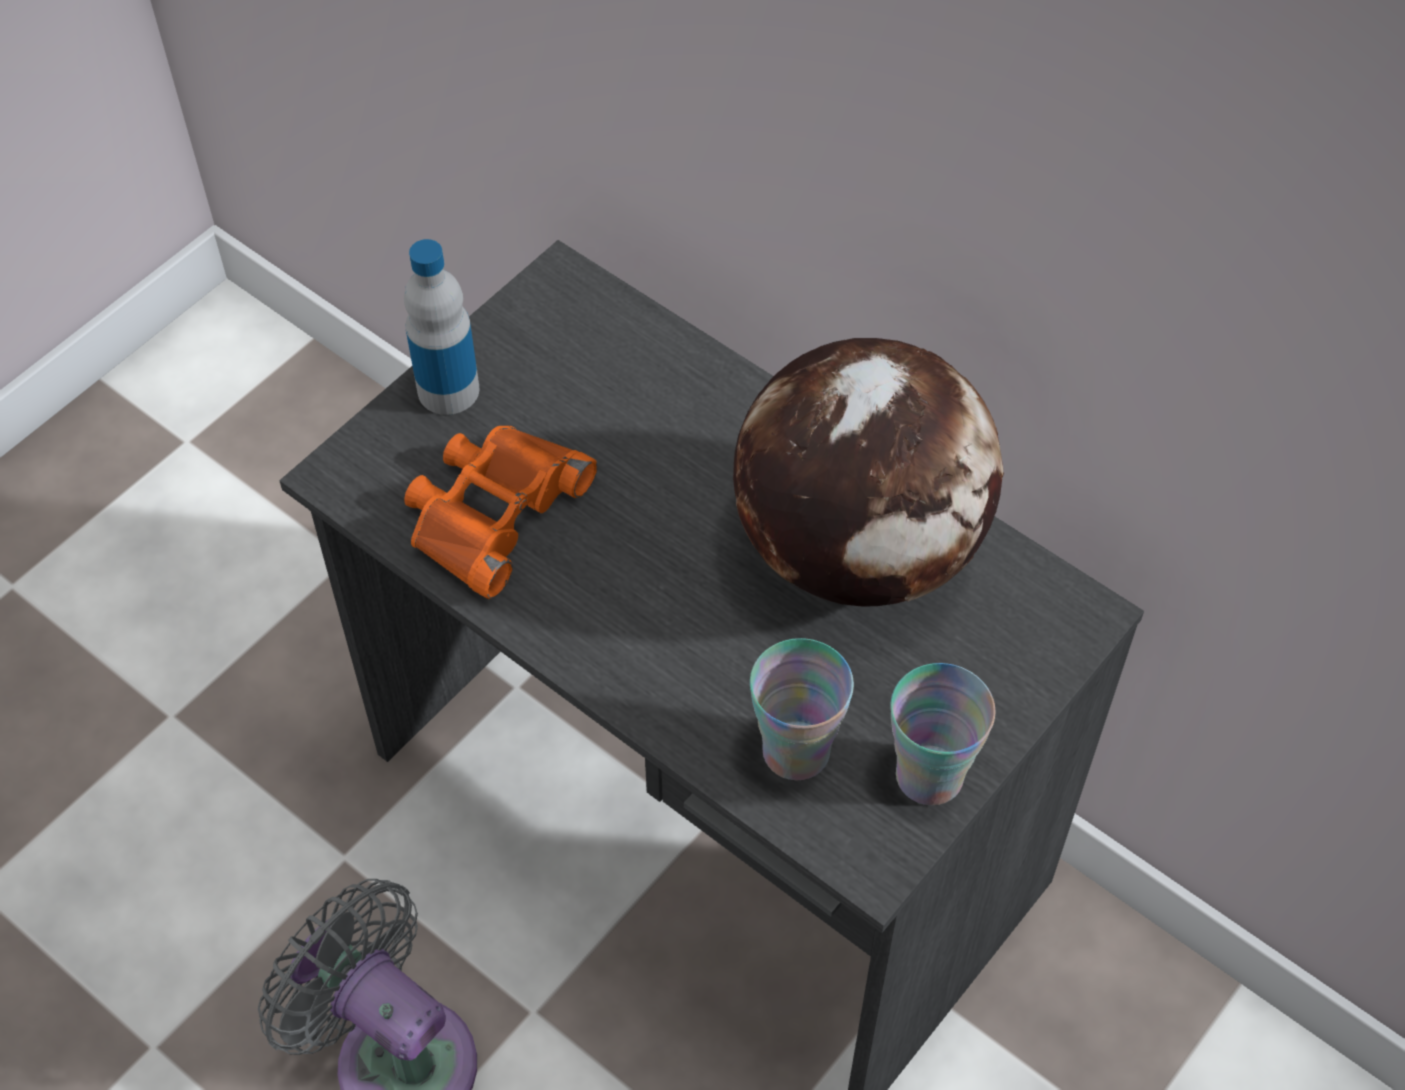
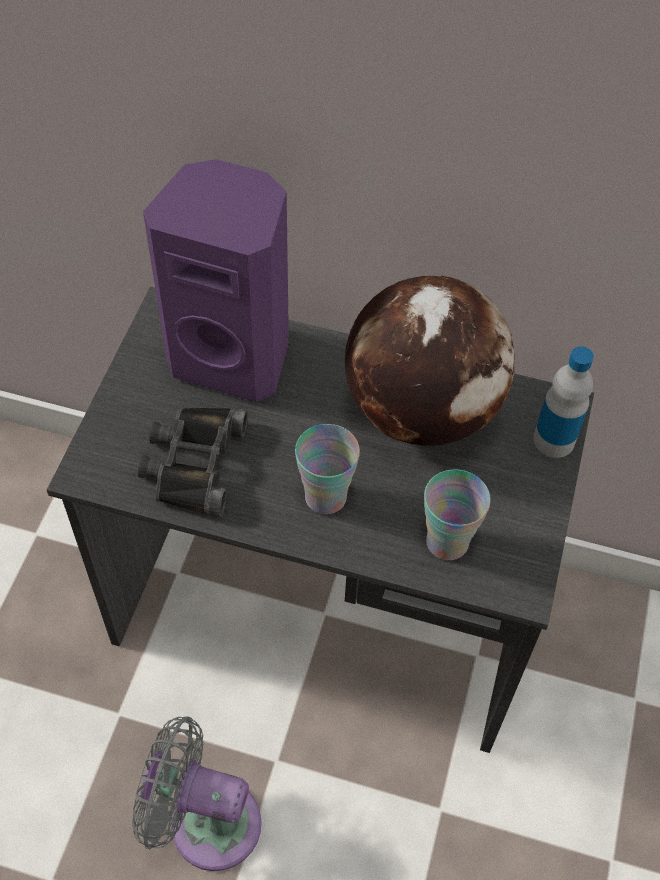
camera: 25 degrees left, 0 degrees up
bottle [404,239,480,415] -> bottle moved to [533,346,594,458]
orange binoculars [404,426,598,599] -> black binoculars [138,406,248,517]
cup [890,663,995,805] -> cup moved to [295,424,360,514]
none -> purple speaker [143,159,289,402]

